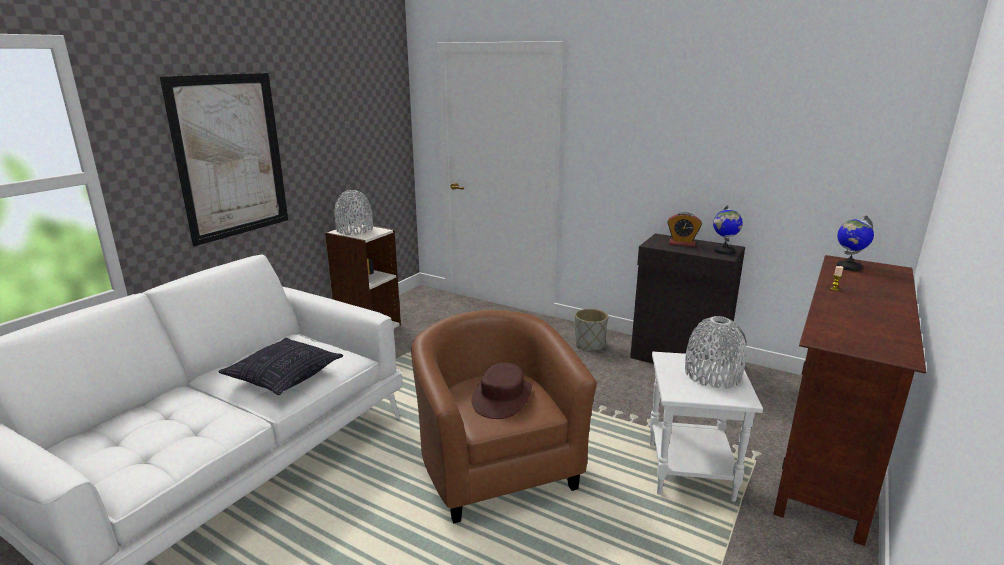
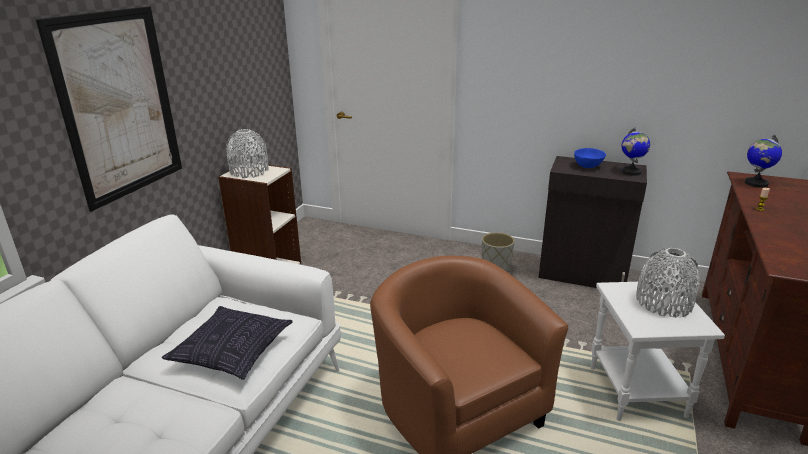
camera: 10 degrees left, 5 degrees up
brown hat [472,363,532,419] -> none
alarm clock [667,212,702,247] -> blue bowl [574,148,606,168]

